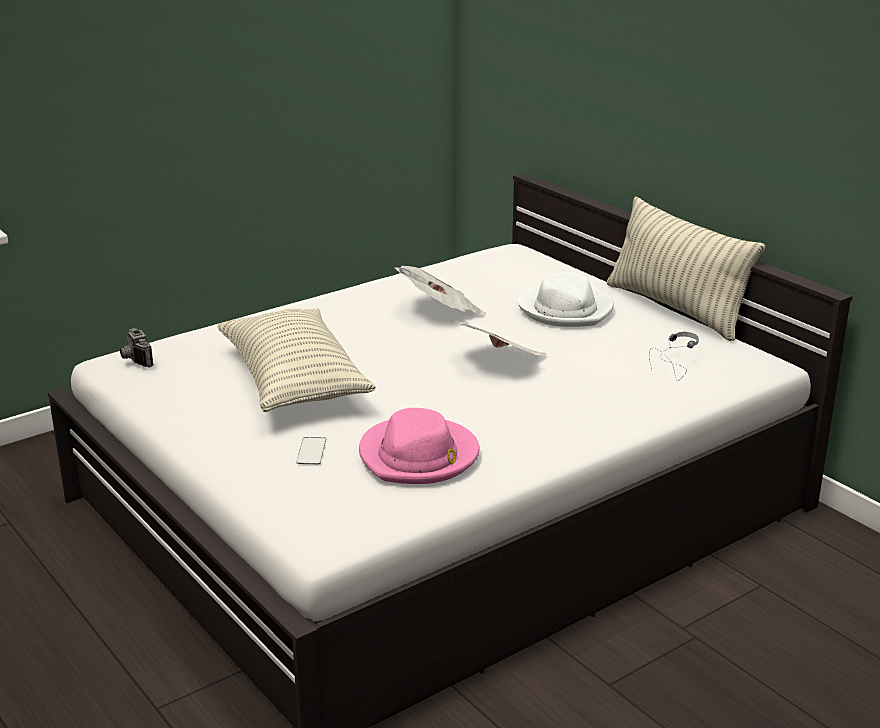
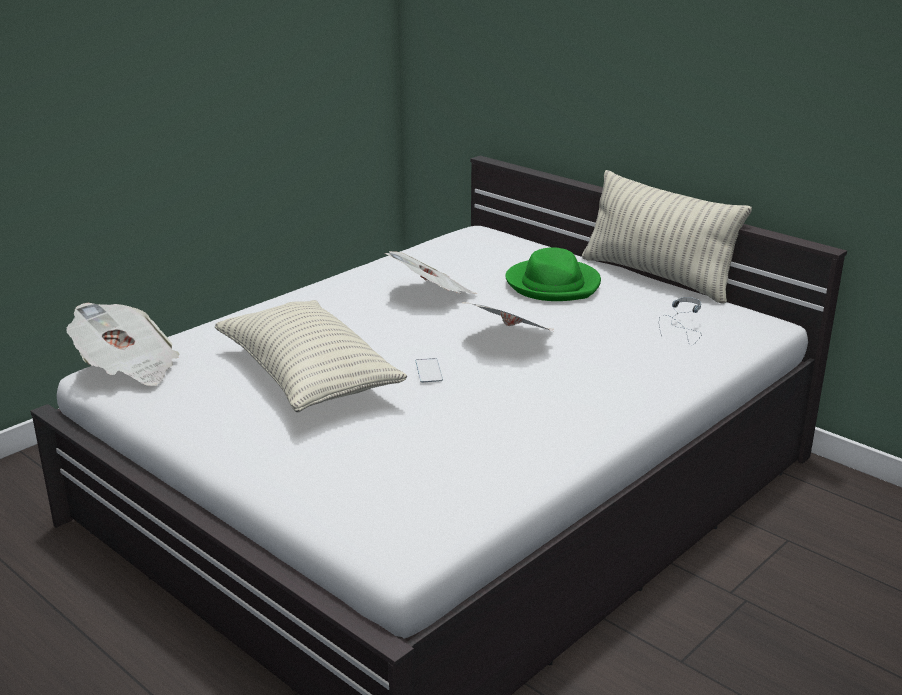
camera: 10 degrees left, 0 degrees up
camera [120,328,154,368] -> newspaper [66,303,179,386]
phone [296,437,326,464] -> phone moved to [415,358,443,382]
pink hat [359,408,480,484] -> none
white hat [517,272,614,327] -> green hat [505,247,601,301]

